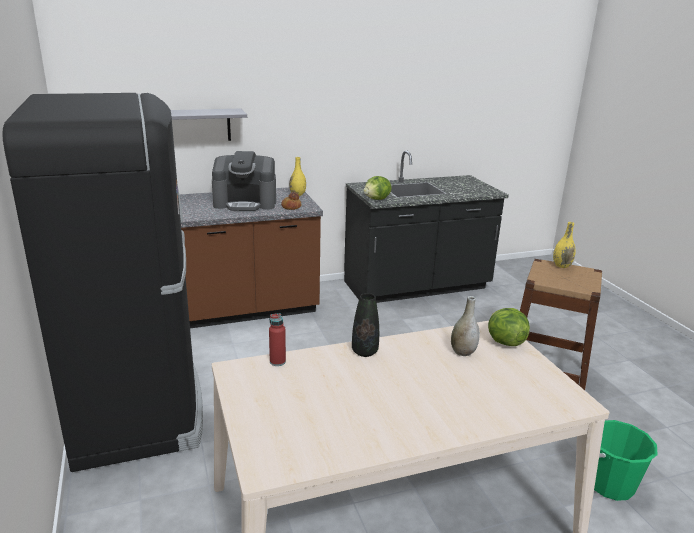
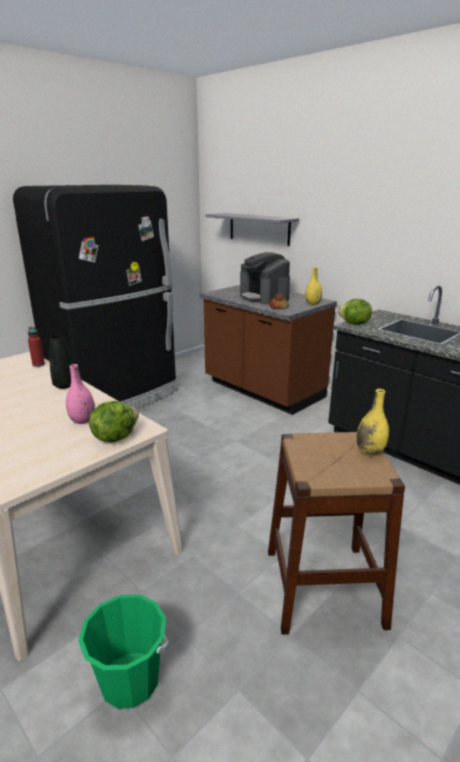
camera: 65 degrees right, 0 degrees up
grey vase [451,296,480,356] -> pink vase [66,364,95,424]

